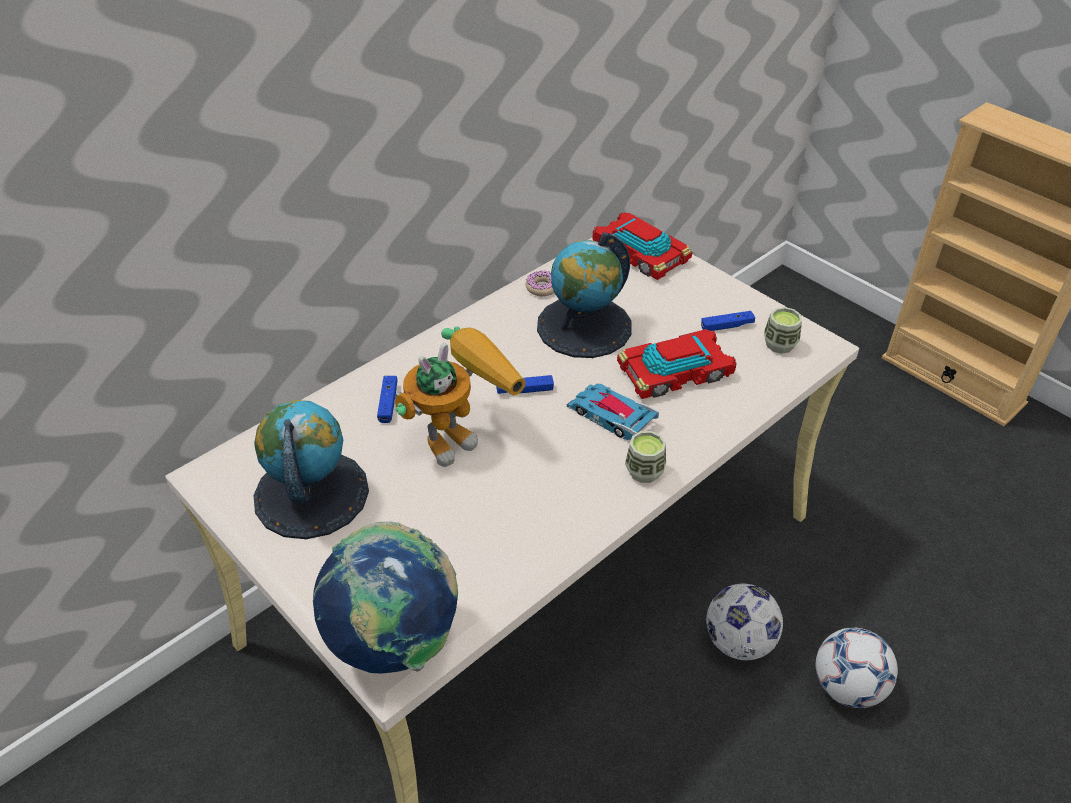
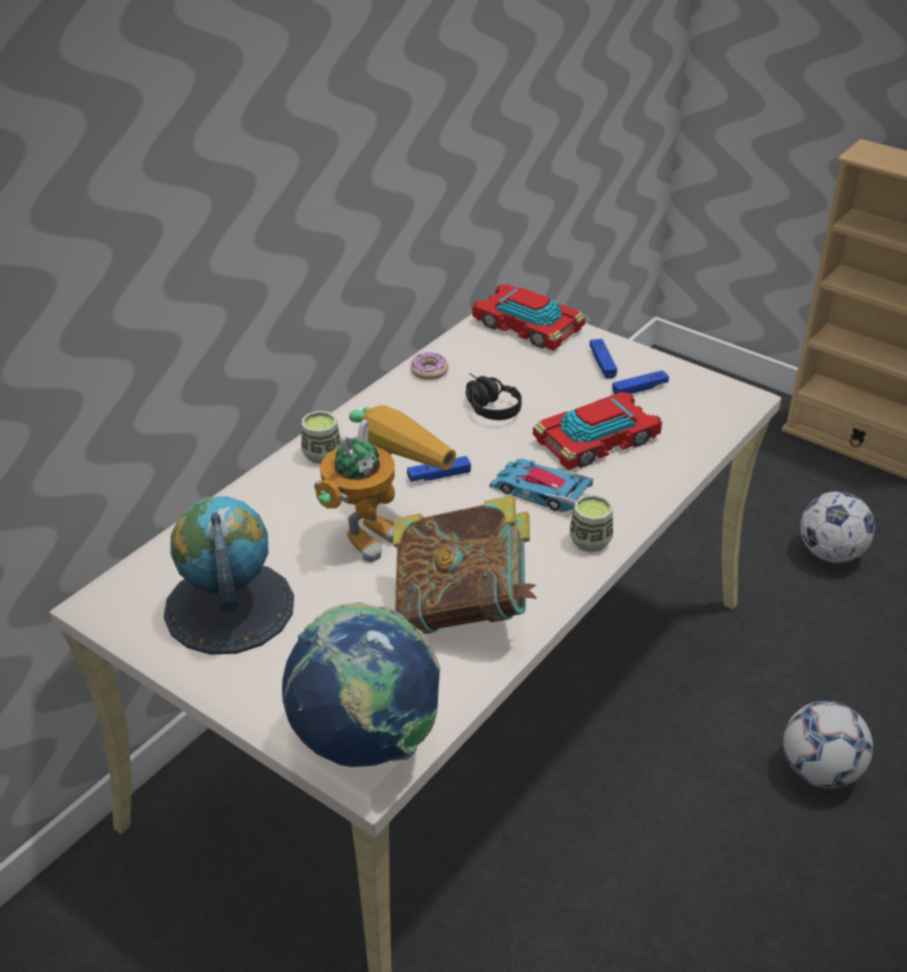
camera: 10 degrees left, 5 degrees down
blue game controller [377,376,398,423] -> blue game controller moved to [589,339,617,379]
globe [537,232,632,358] -> black headphones [466,374,522,420]
football [706,583,783,660] -> football moved to [800,491,875,563]
cup [764,307,802,354] -> cup moved to [301,411,341,464]
none -> book [393,495,537,634]

